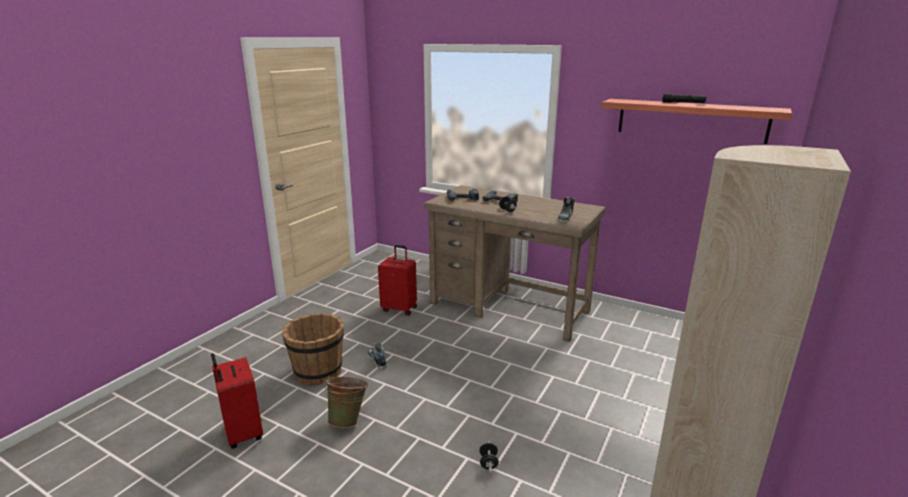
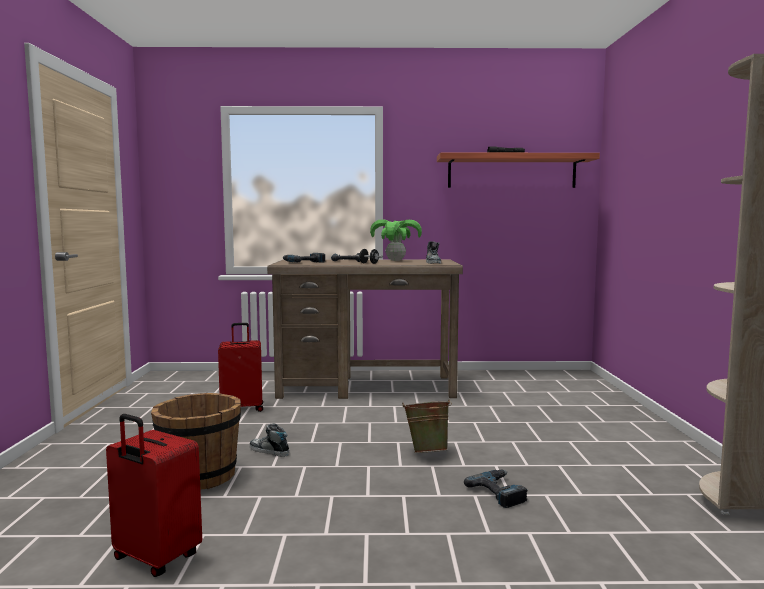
camera: 30 degrees left, 15 degrees down
green bucket [324,375,368,428] -> green bucket moved to [402,400,452,453]
black dumbbell [479,441,499,473] -> power drill [464,470,528,508]
none -> potted plant [370,219,422,261]

